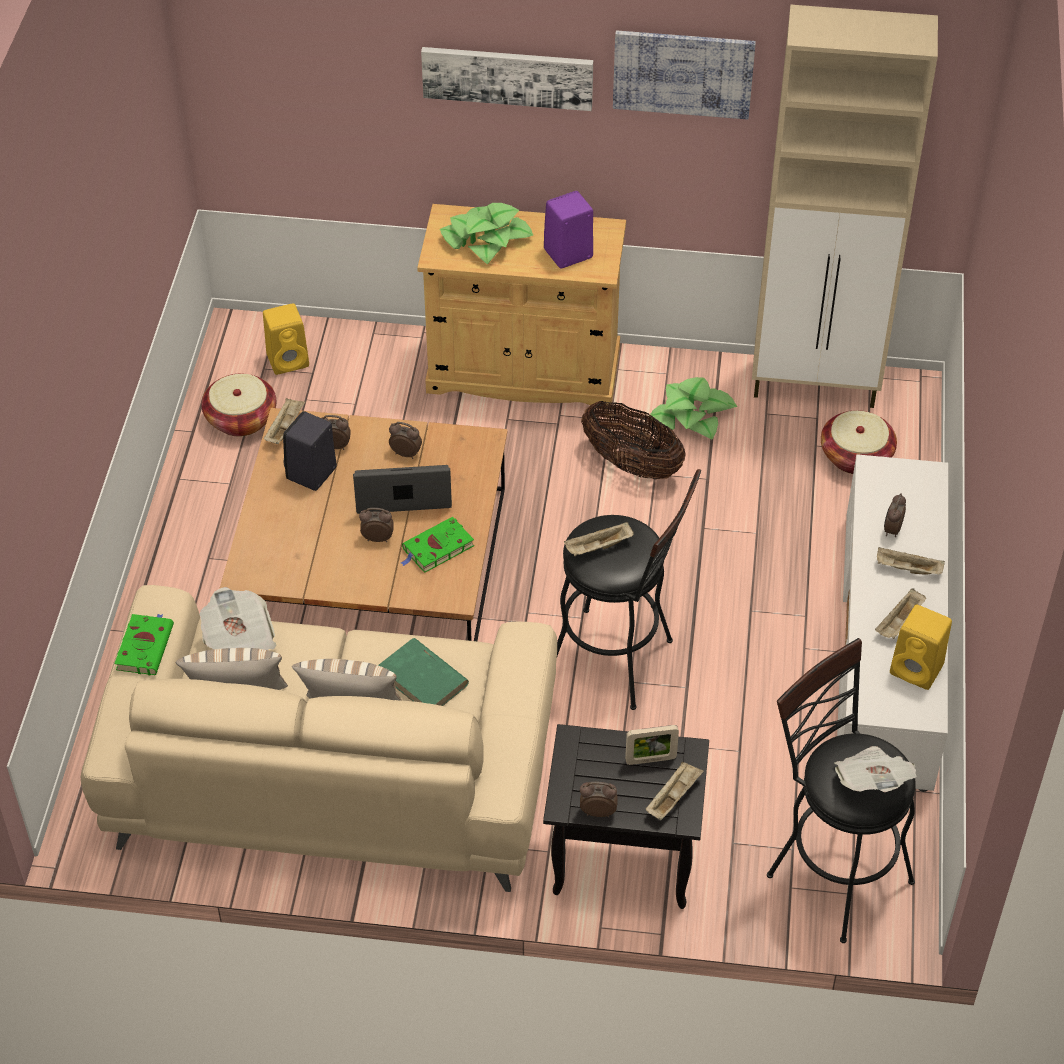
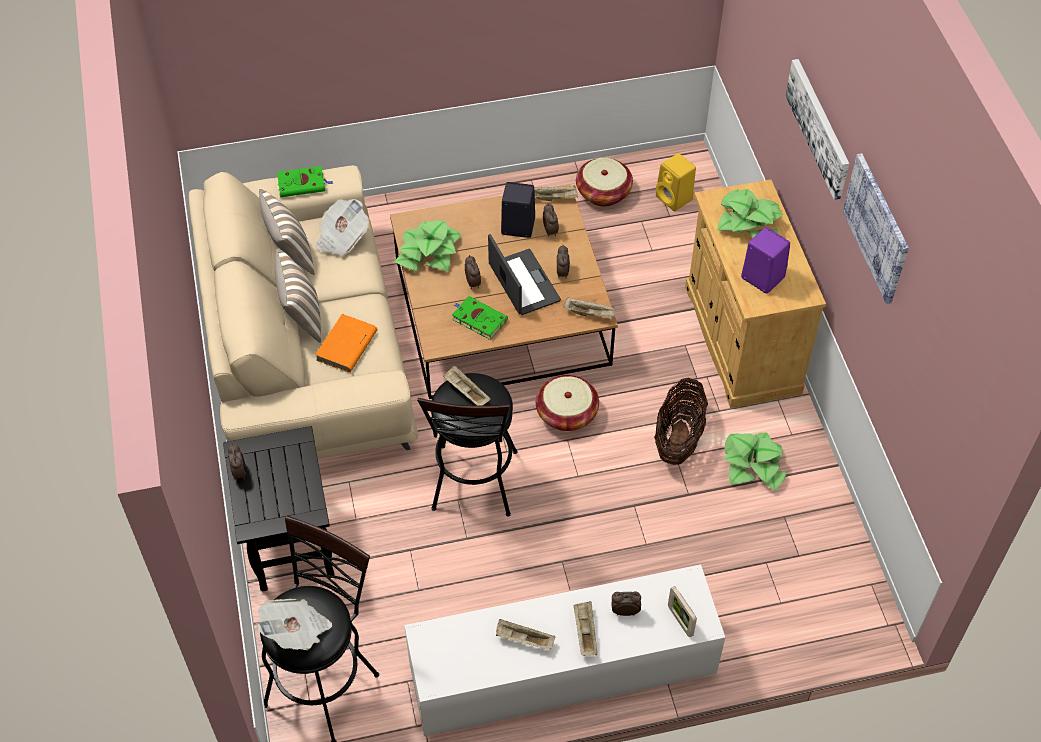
camera: 70 degrees right, 5 degrees up
green book [378,638,469,706] -> orange book [315,314,378,372]
picture frame [625,725,679,765] -> picture frame moved to [668,586,697,637]
beige tray [646,761,704,820] -> beige tray moved to [563,297,614,319]
beige cabinet [752,5,938,408] -> none
basket [821,410,897,474] -> basket moved to [536,375,599,431]
yellow speaker [890,605,952,690] -> none
none -> potted plant [394,220,461,272]

